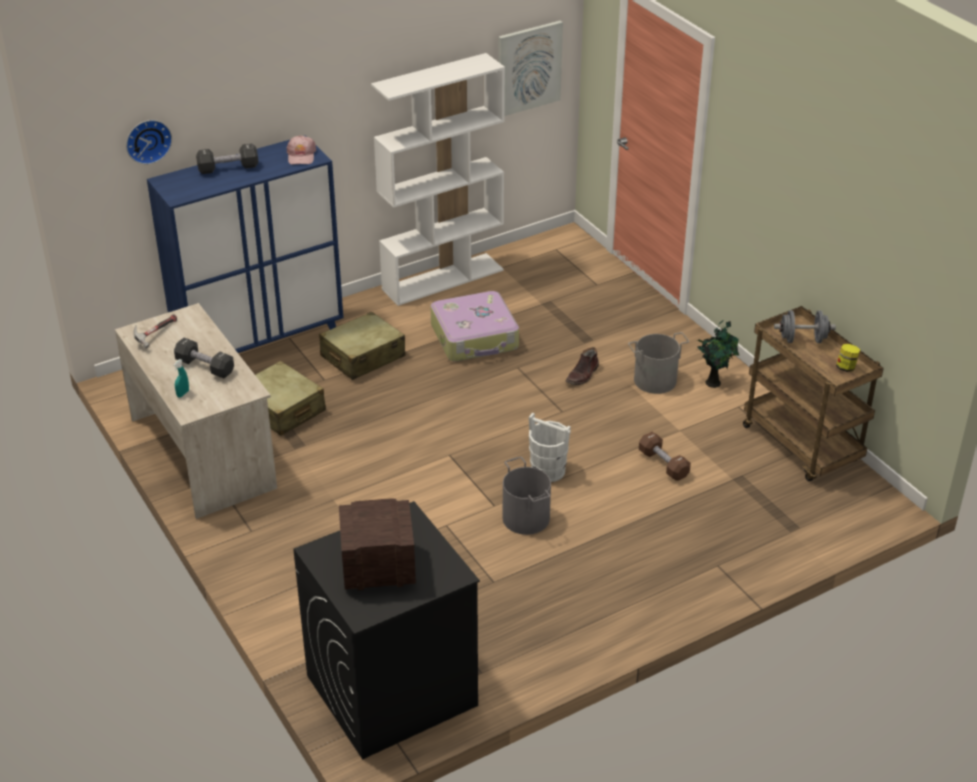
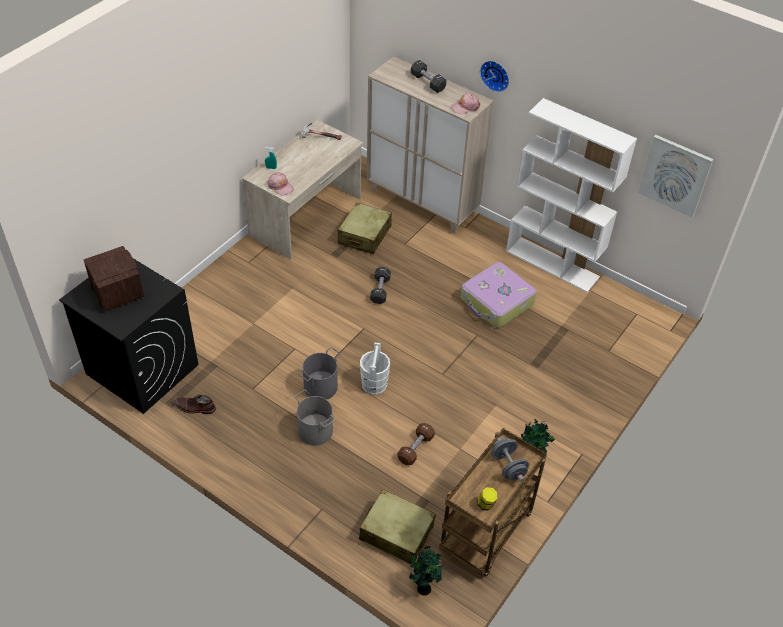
camera: 65 degrees right, 10 degrees up
wall clock [126,120,172,164] -> wall clock moved to [480,61,509,92]
blue cabinet [147,135,344,353] -> beige cabinet [367,56,494,234]
black dumbbell [174,337,234,378] -> black dumbbell moved to [370,267,391,304]
beige suitcase [319,312,406,380] -> beige suitcase moved to [359,489,436,564]
brown boot [566,347,599,385] -> brown boot moved to [174,394,216,414]
grey bucket [628,332,689,394] -> grey bucket moved to [294,390,335,446]
none -> pink cap [267,172,294,196]
none -> potted plant [409,546,442,596]

